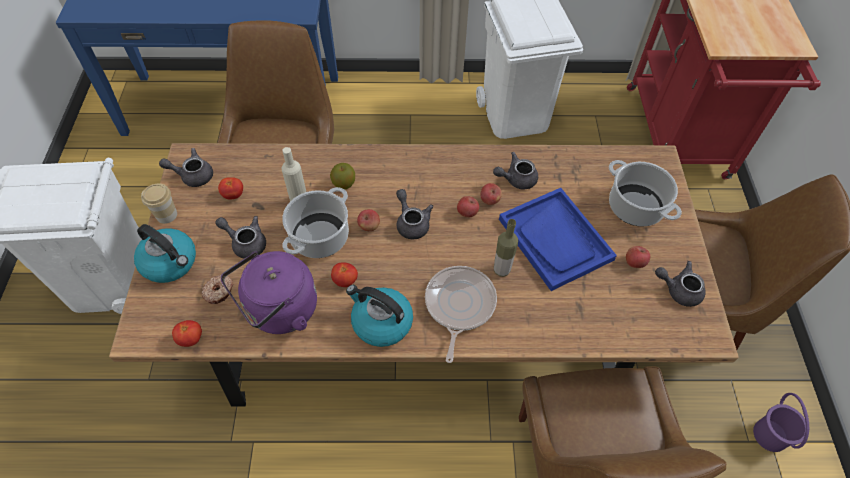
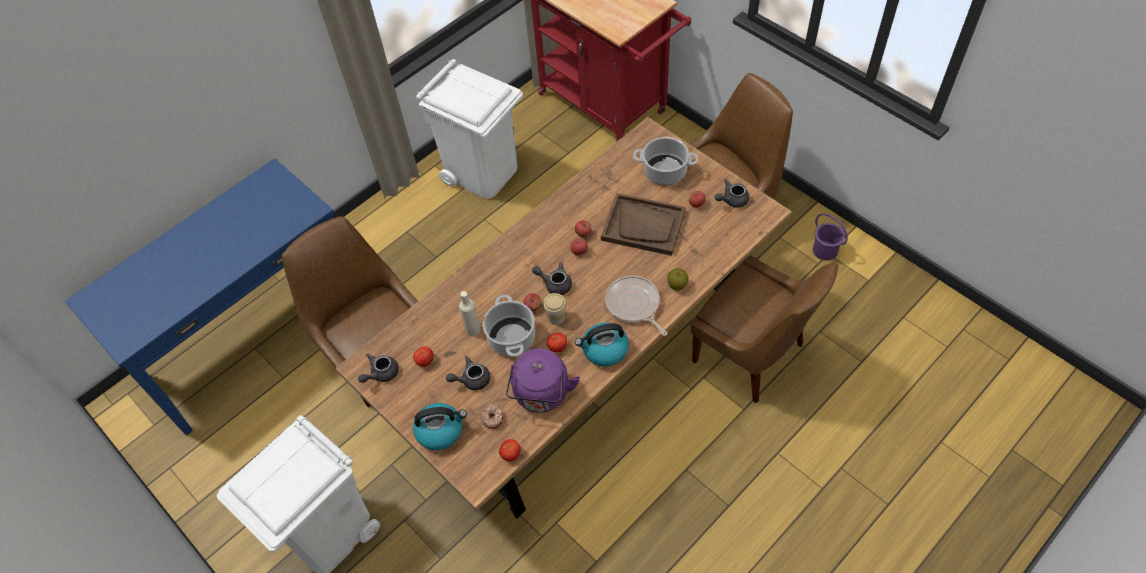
camera: 40 degrees left, 0 degrees up
cup [141,183,177,224] -> cup moved to [543,293,566,325]
apple [330,163,355,190] -> apple moved to [667,268,689,291]
grey teapot [493,152,538,189] -> none
bottle [494,219,518,277] -> none
blue tray [499,188,617,291] -> brown tray [601,193,686,256]

